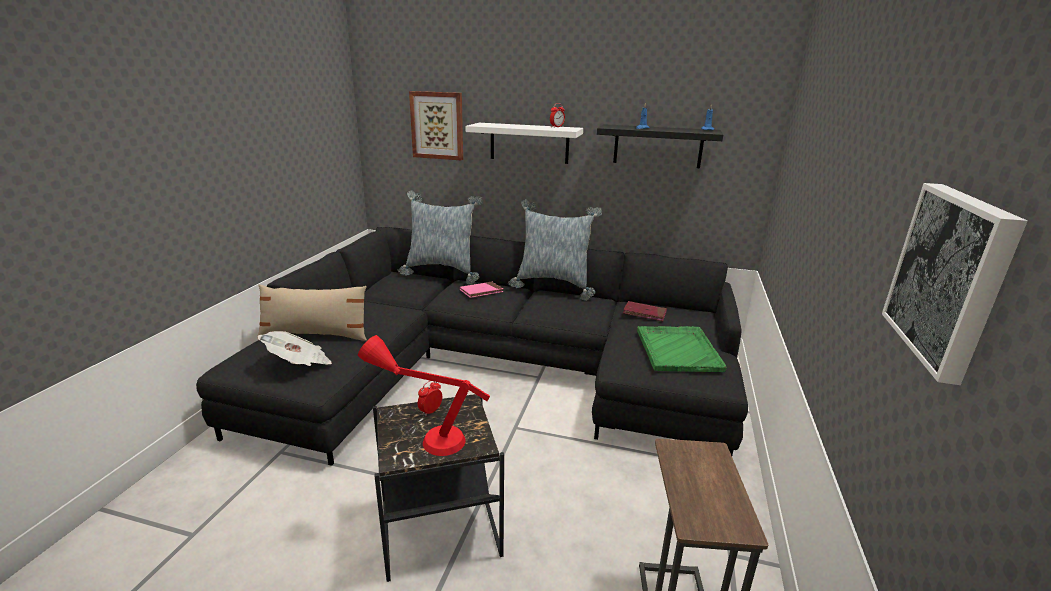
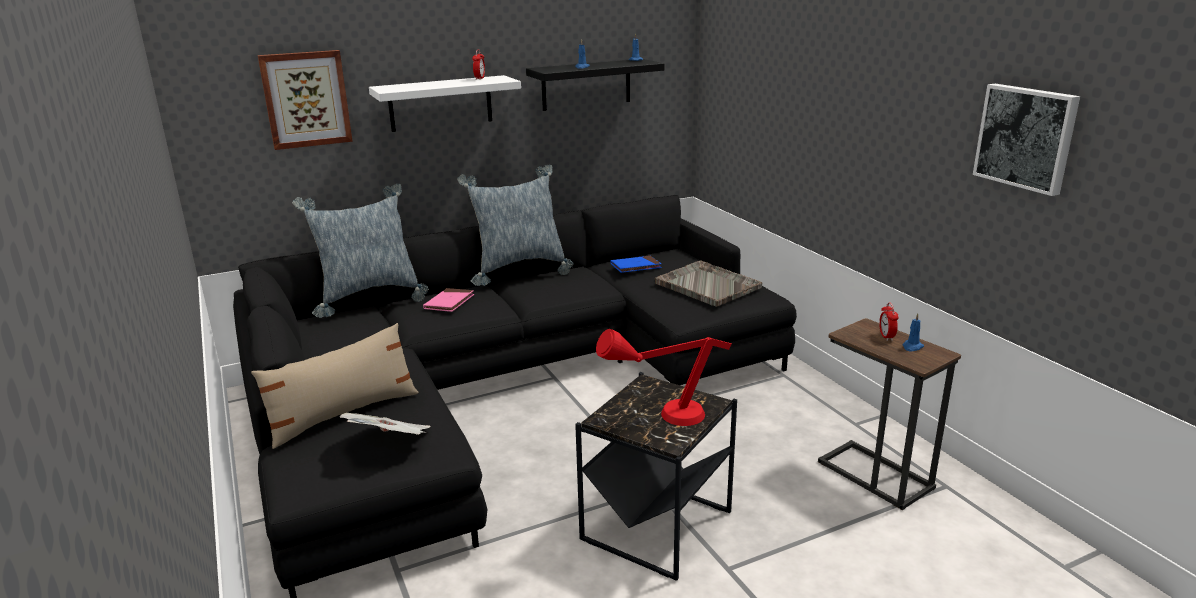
camera: 40 degrees left, 0 degrees up
alarm clock [418,380,442,416] -> alarm clock moved to [879,302,899,341]
red book [623,301,667,321] -> blue book [611,255,662,273]
green tray [637,326,727,372] -> grey tray [655,261,762,307]
none -> blue candle [903,313,924,351]

